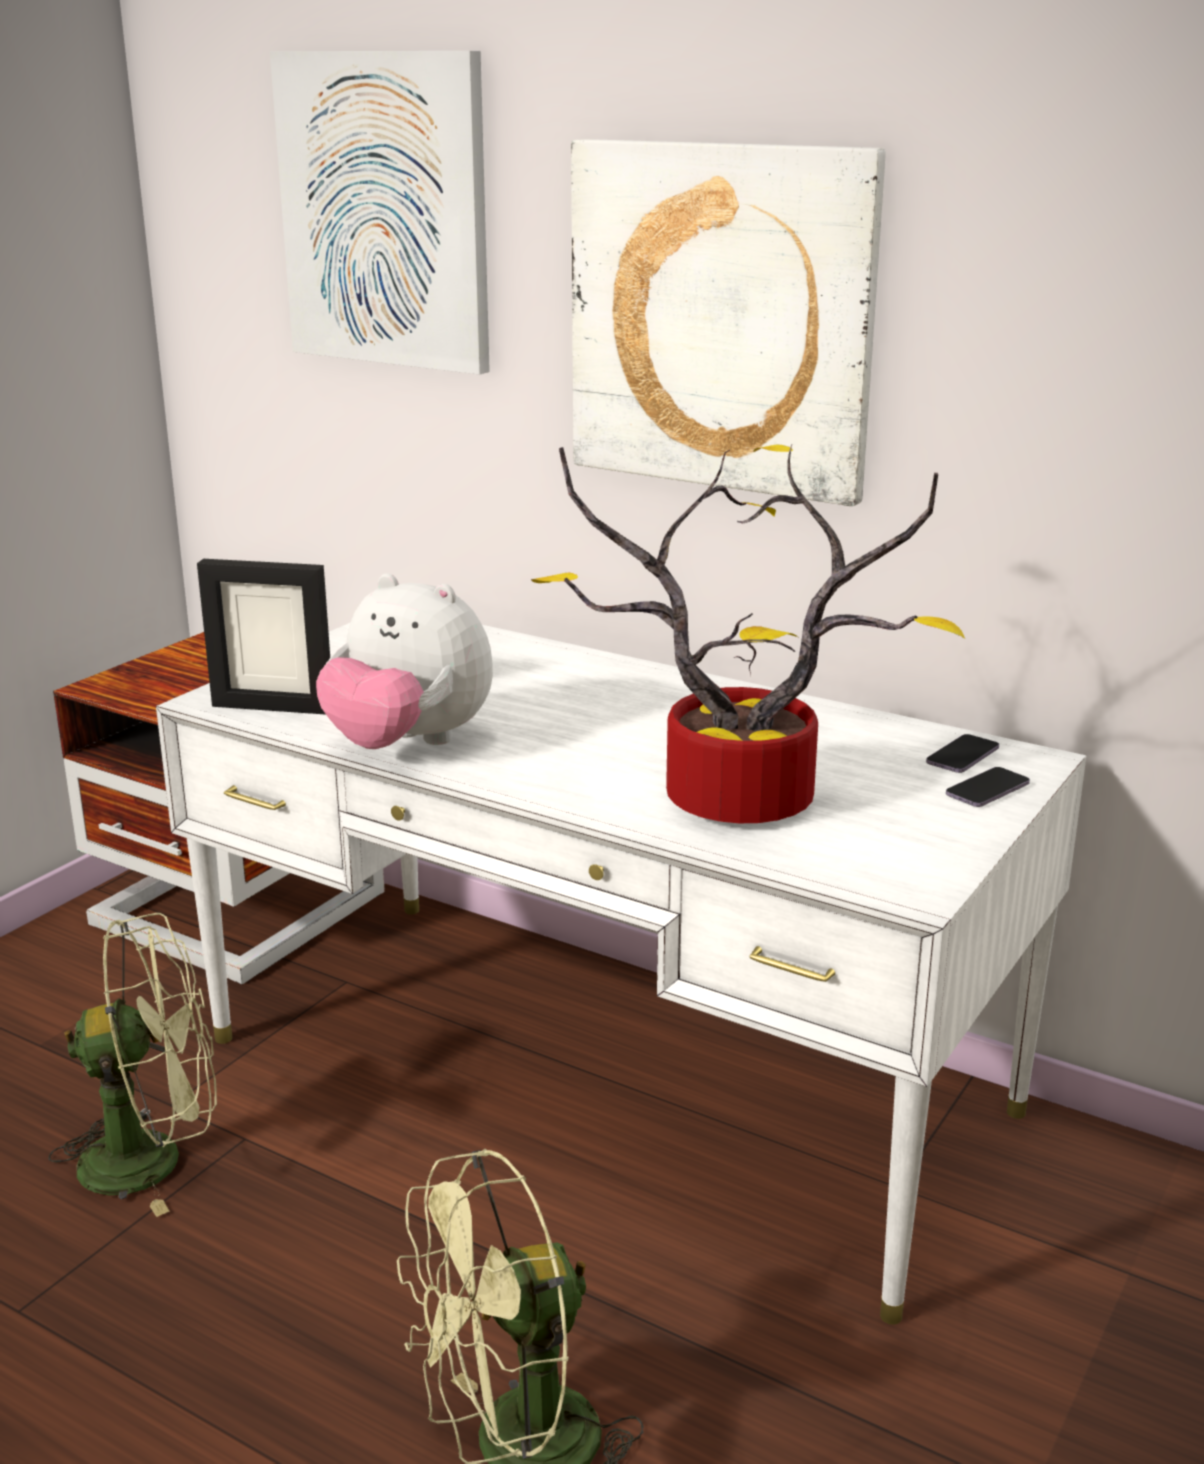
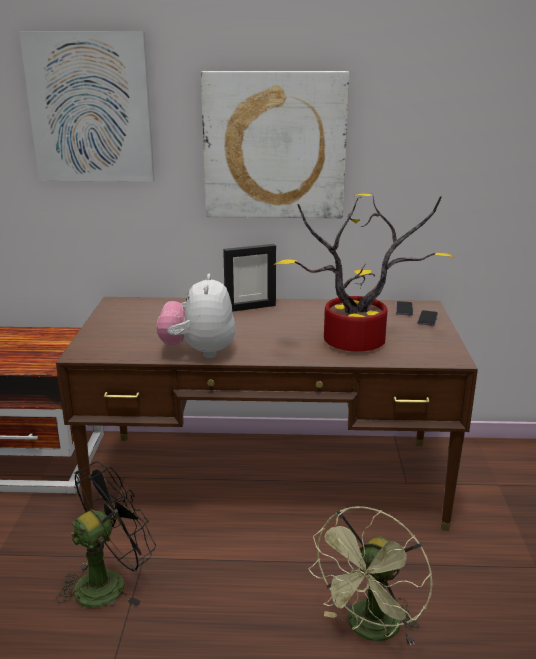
camera: 30 degrees left, 0 degrees up
green fan [48,913,217,1217] -> black fan [56,462,156,608]
white desk [156,622,1086,1325] -> brown desk [56,297,478,531]
picture frame [197,559,330,715] -> picture frame moved to [223,244,276,312]
plush toy [316,573,493,749] -> plush toy turned 90 degrees clockwise [157,274,235,358]

